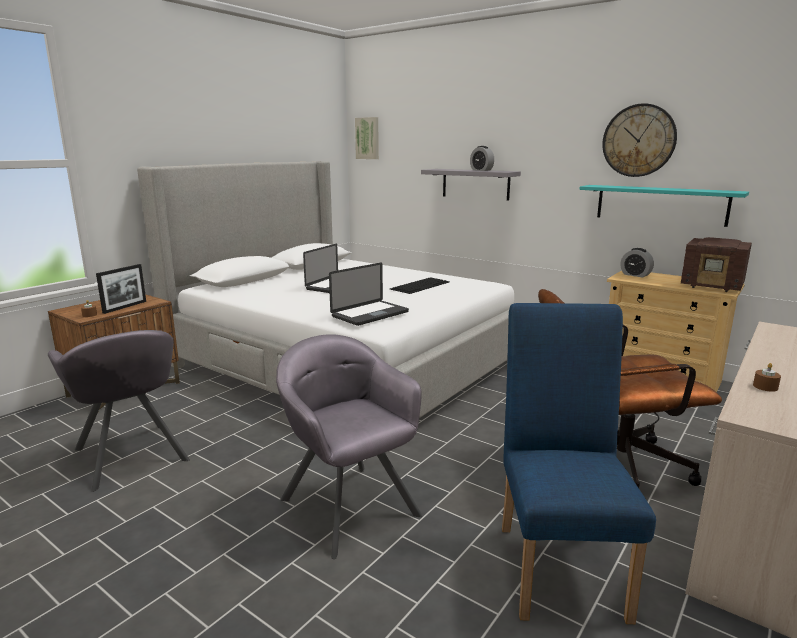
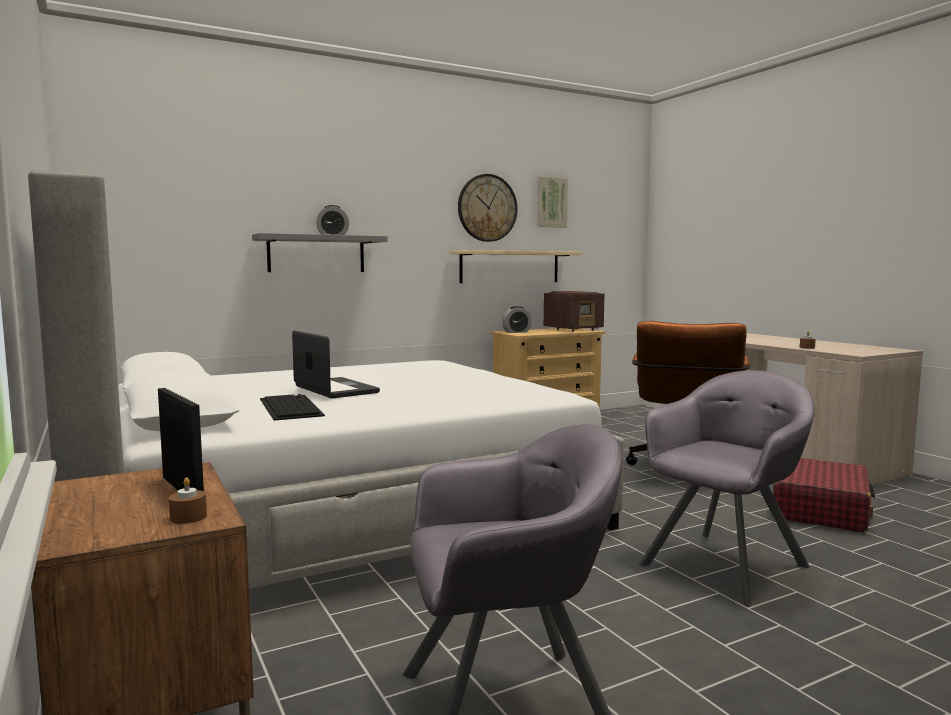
camera: 65 degrees left, 10 degrees down
grey armchair [276,334,423,559] -> grey armchair turned 150 degrees clockwise [639,370,815,607]
laptop [329,263,409,326] -> none
picture [355,117,379,159] -> picture moved to [537,176,568,228]
keyboard [390,277,450,294] -> keyboard moved to [260,394,325,421]
blue chair [502,303,656,624] -> red suitcase [772,458,875,533]
turquoise shelf [579,185,749,227] -> beige shelf [449,250,582,283]

